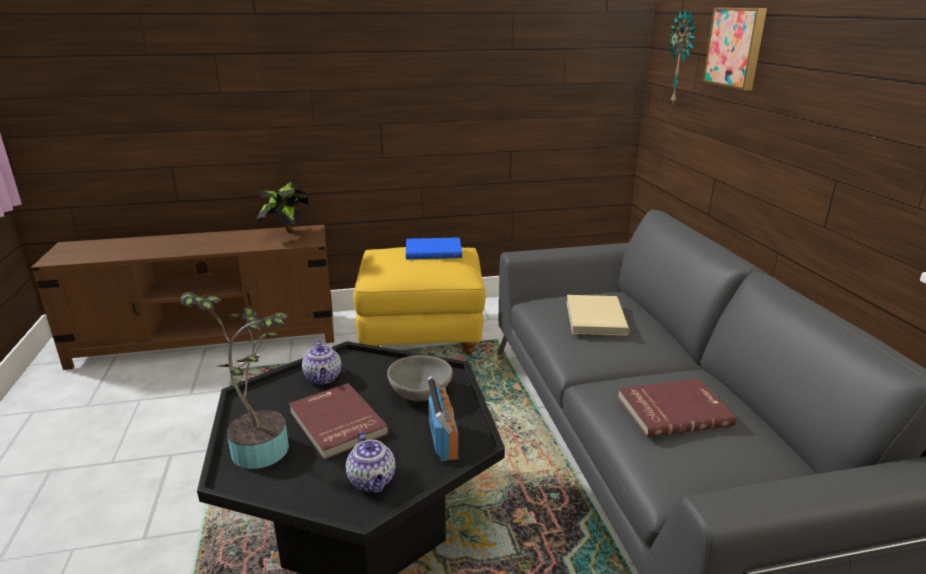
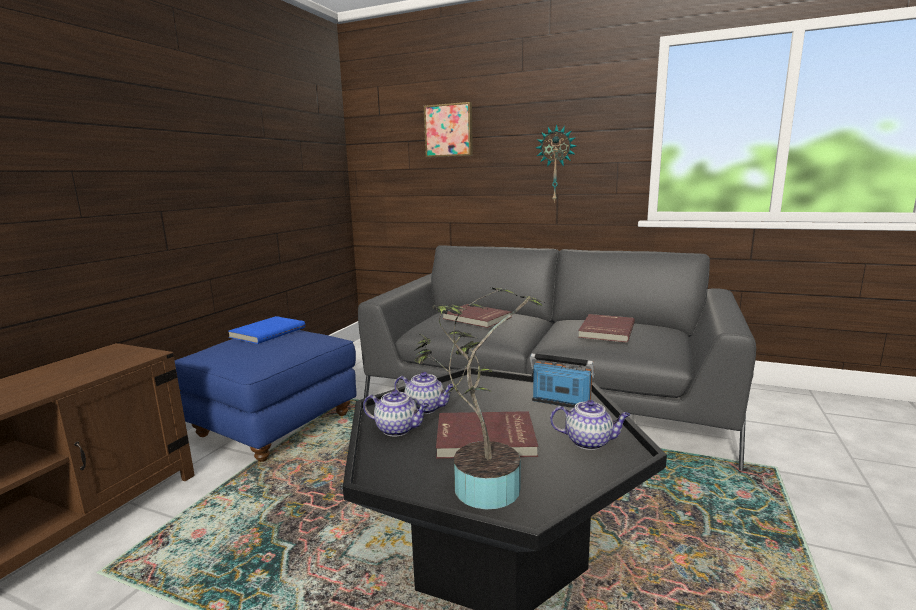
camera: 55 degrees left, 10 degrees down
potted plant [256,181,309,233] -> none
yellow ottoman [353,247,485,355] -> blue ottoman [175,330,357,462]
grey bowl [387,355,453,401] -> none
beige book [566,295,630,336] -> red book [443,304,512,328]
wall clock [669,9,696,103] -> wall clock moved to [536,124,576,203]
none -> teapot [395,372,454,414]

